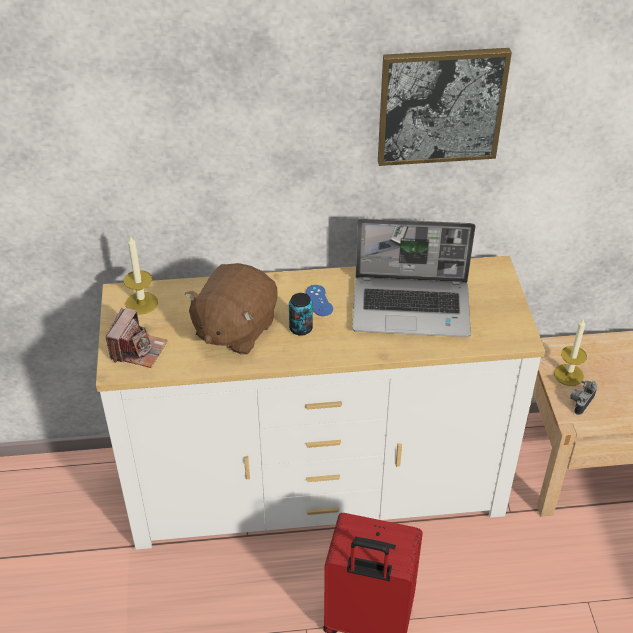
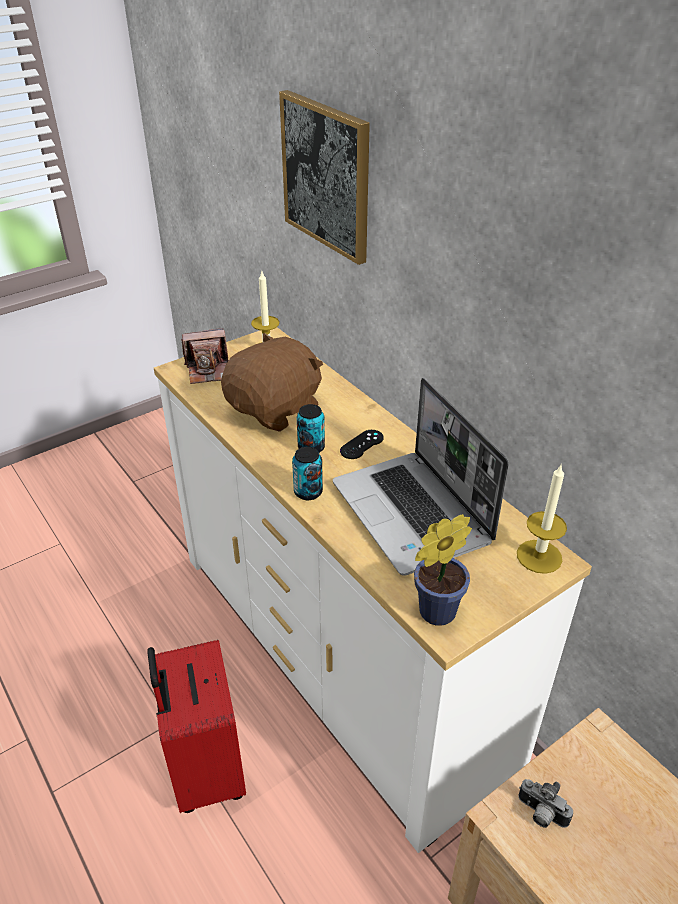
camera: 60 degrees right, 5 degrees down
brown plush toy [185,263,278,355] -> brown plush toy turned 135 degrees clockwise [221,333,323,432]
blue game controller [306,285,333,316] -> black game controller [340,430,384,459]
picture [378,48,512,166] -> picture moved to [279,90,370,265]
candle [554,318,587,386] -> candle moved to [517,465,567,574]
camera [570,380,597,415] -> camera turned 150 degrees counterclockwise [519,779,573,828]
none -> can [292,447,323,500]
none -> potted plant [414,514,472,626]

